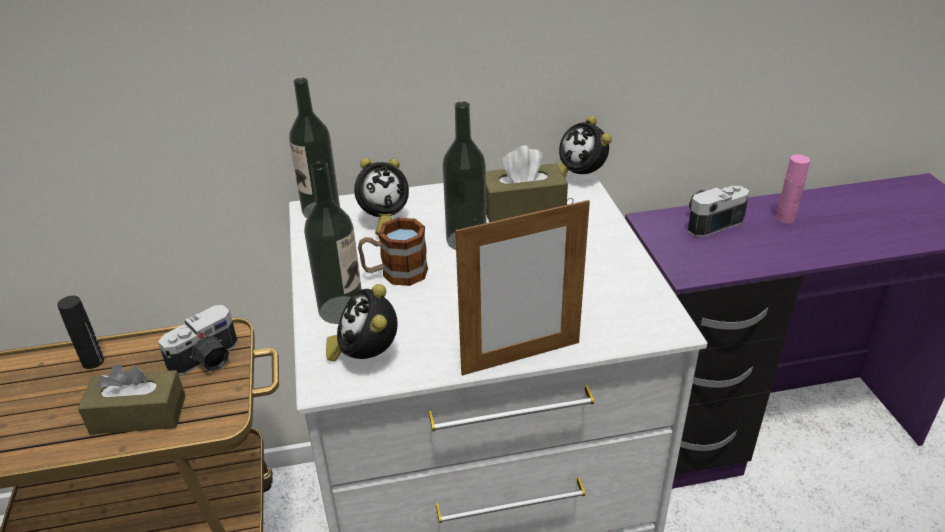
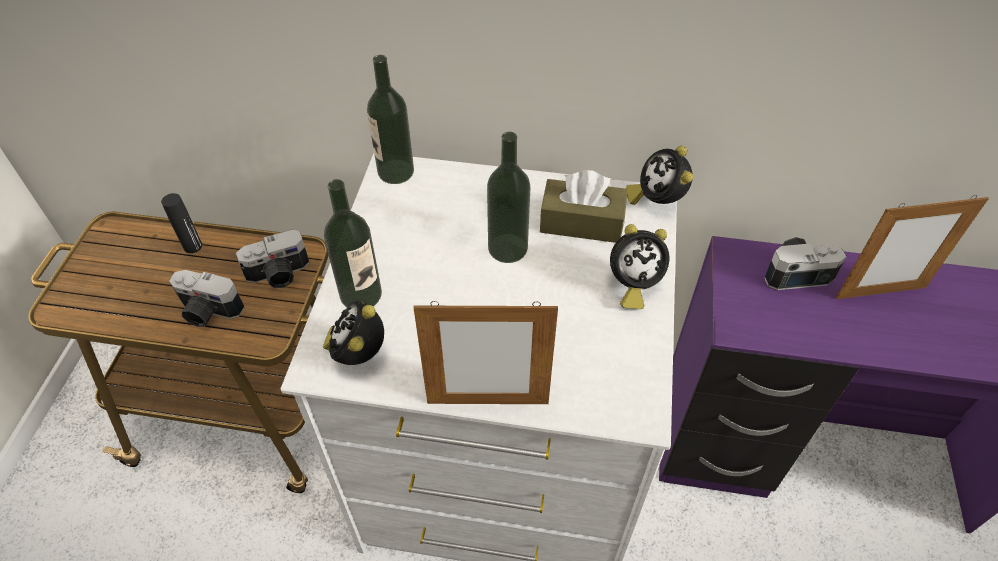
camera: 20 degrees right, 15 degrees up
brown tissue box [78,364,185,435] -> camera [169,270,245,327]
alarm clock [354,158,409,235] -> alarm clock moved to [610,224,669,309]
mug [358,218,428,286] -> none
pink bottle [776,154,810,224] -> picture frame [836,195,989,299]

